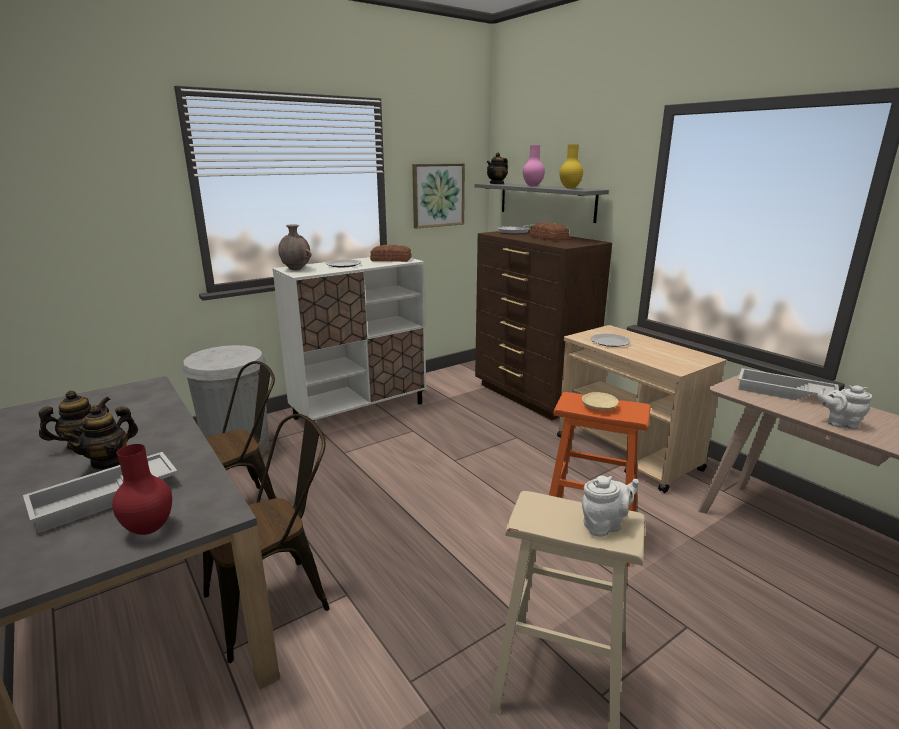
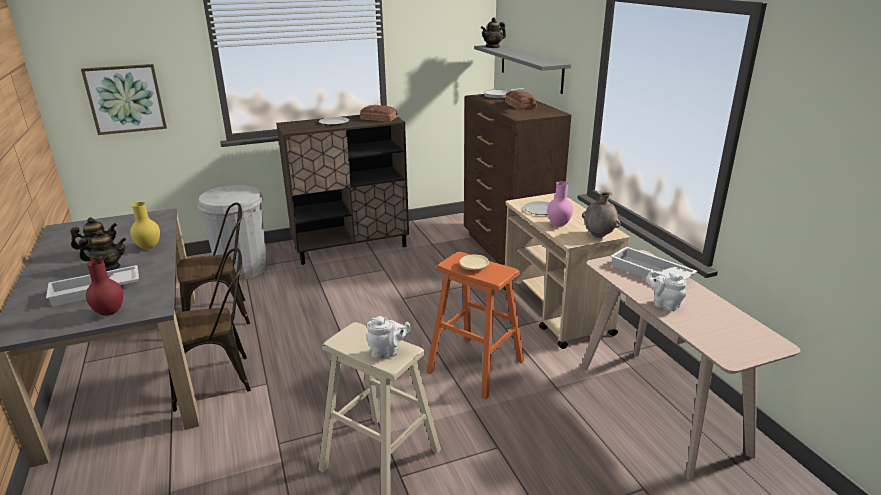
camera: 15 degrees right, 5 degrees up
teapot [61,405,138,470] -> teapot turned 150 degrees counterclockwise [78,230,126,271]
white cabinet [272,257,426,421] -> brown cabinet [276,115,409,265]
brown vase [278,225,311,270] -> brown vase moved to [582,190,621,238]
picture [412,164,465,229] -> picture moved to [81,64,167,135]
pink vase [523,145,545,186] -> pink vase moved to [547,181,573,227]
yellow vase [559,145,583,189] -> yellow vase moved to [130,202,160,249]

